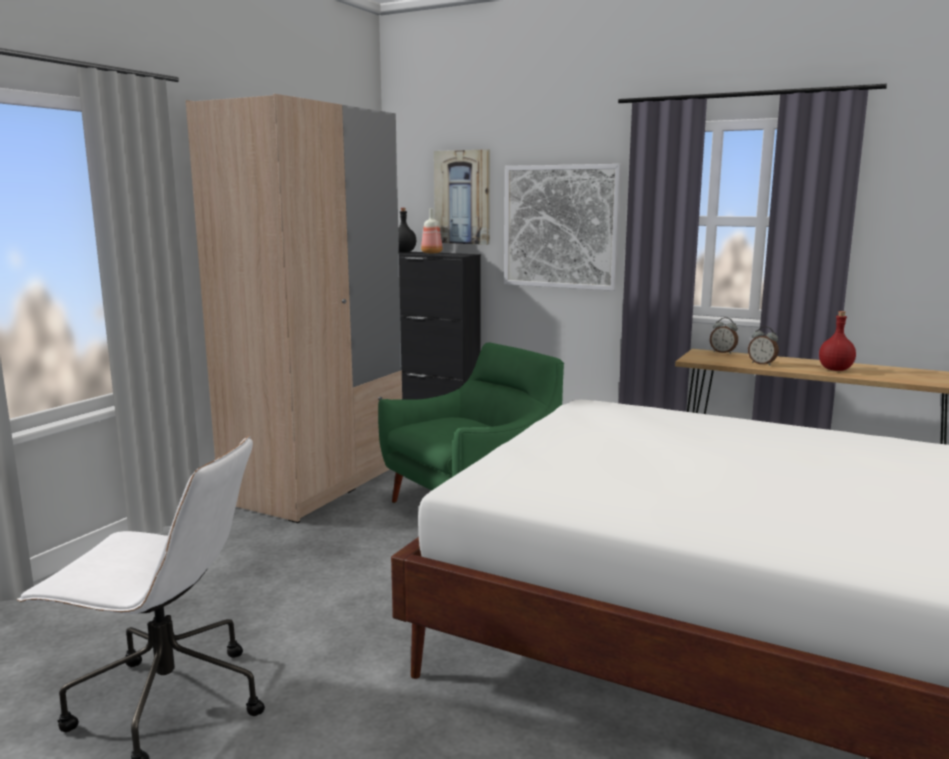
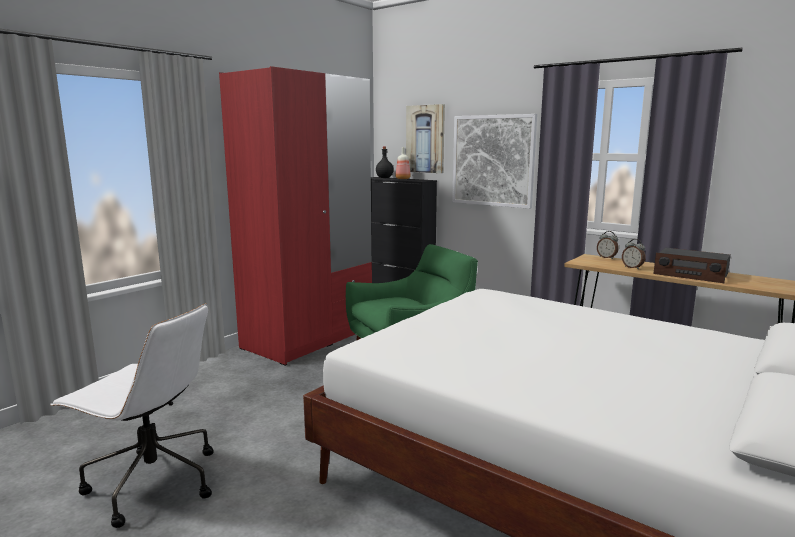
camera: 10 degrees right, 0 degrees up
beige wardrobe [186,94,402,523] -> red wardrobe [219,66,372,366]
red bottle [819,311,856,371] -> radio [653,248,731,283]

